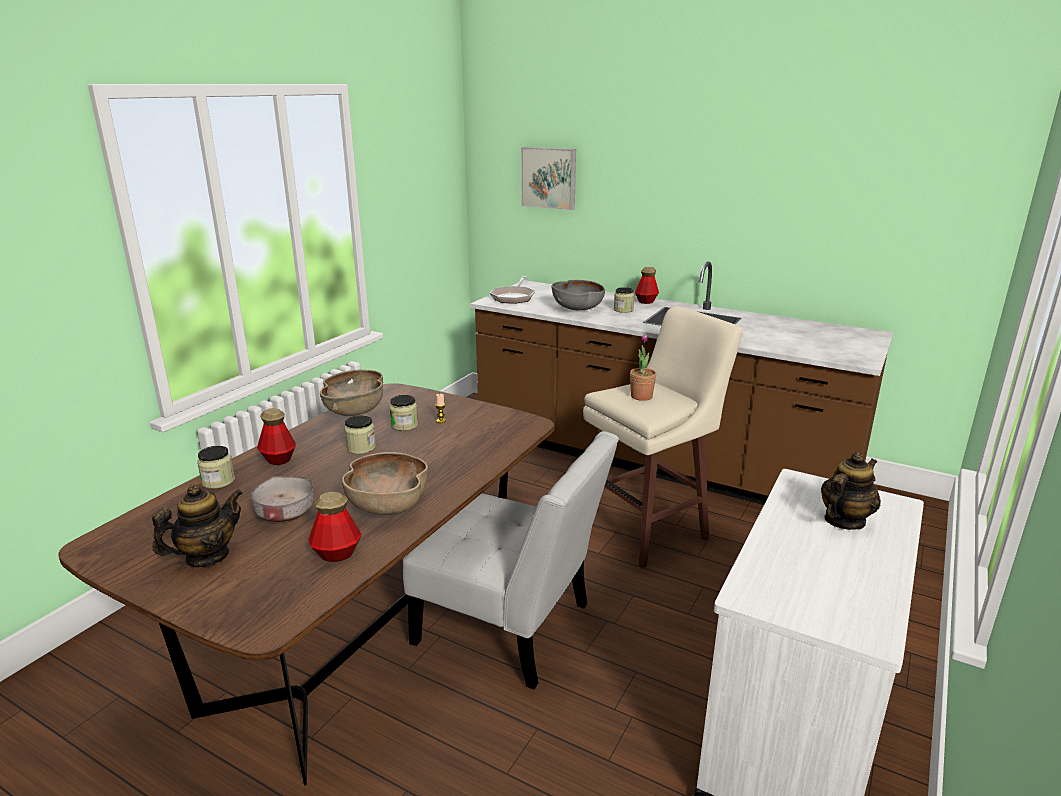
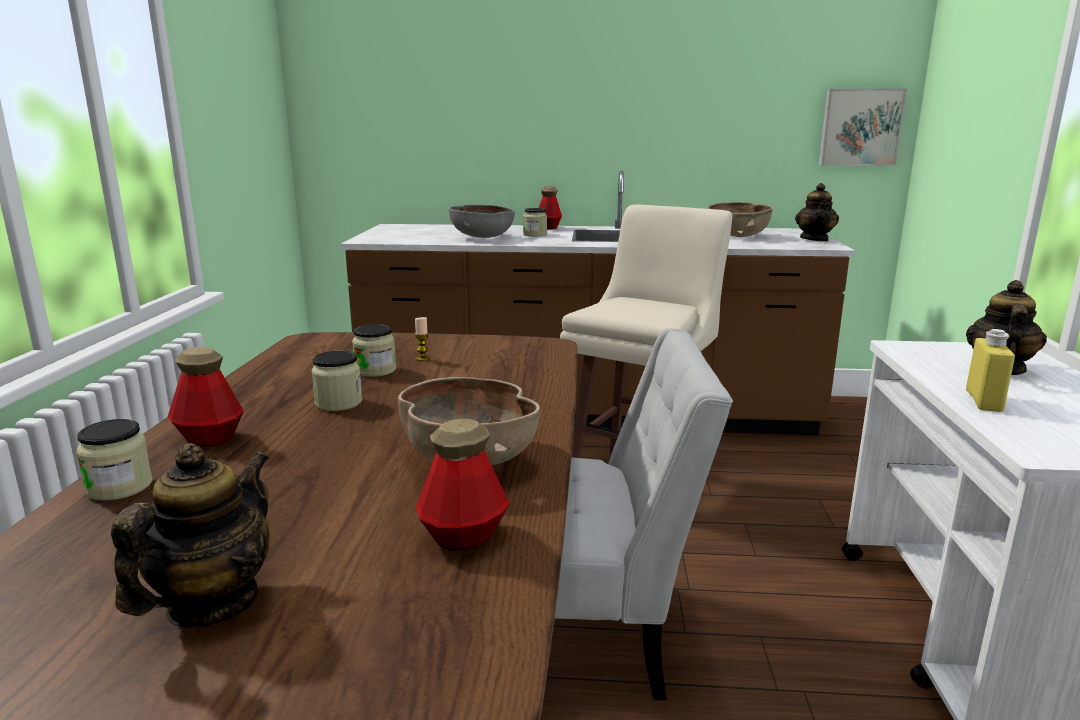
camera: 25 degrees left, 5 degrees down
grey bowl [250,476,314,522] -> none
brown bowl [320,369,383,416] -> brown bowl moved to [707,202,772,237]
frying pan [490,276,535,304] -> none
picture [521,147,576,210] -> picture moved to [818,89,907,166]
potted plant [630,334,656,401] -> none
none -> teapot [795,183,839,241]
none -> yellow bottle [966,329,1015,412]

